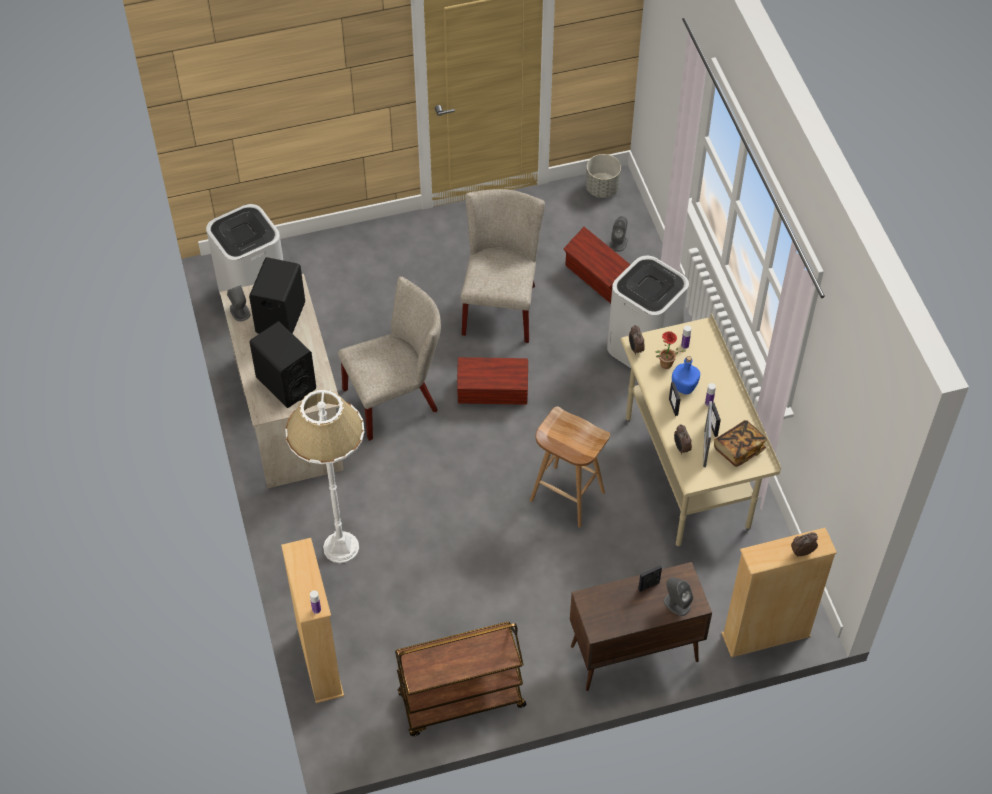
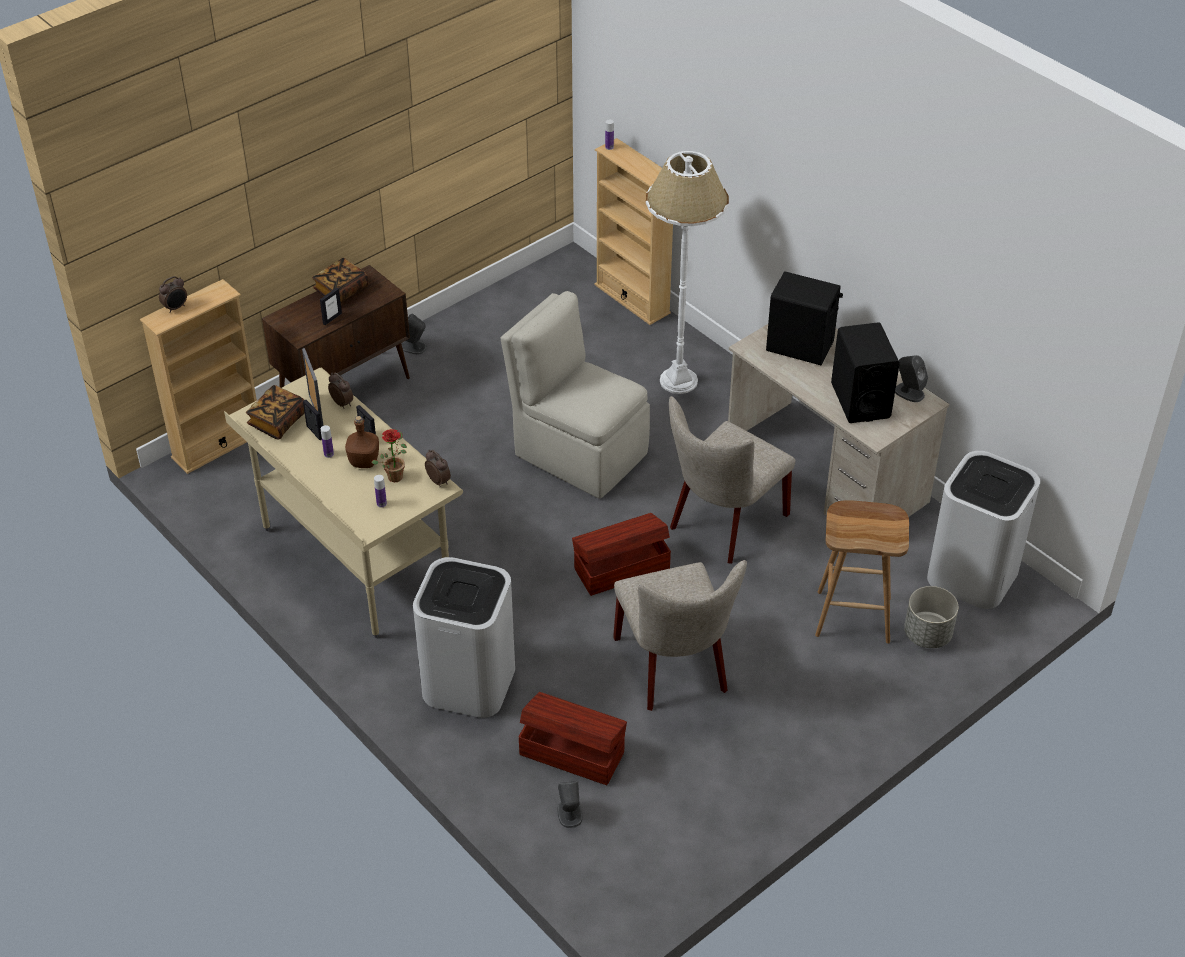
camera: 155 degrees right, 10 degrees down
brown cart [395,622,526,736] -> none
brown stool [530,406,610,527] -> brown stool moved to [815,500,909,644]
grey planter [586,154,621,198] -> grey planter moved to [904,586,958,648]
grey speaker [664,577,693,616] -> grey speaker moved to [402,313,427,354]
blue bottle [672,356,700,395] -> brown bottle [345,416,379,468]
none -> book [312,258,368,303]
none -> beige chair [500,291,650,499]

